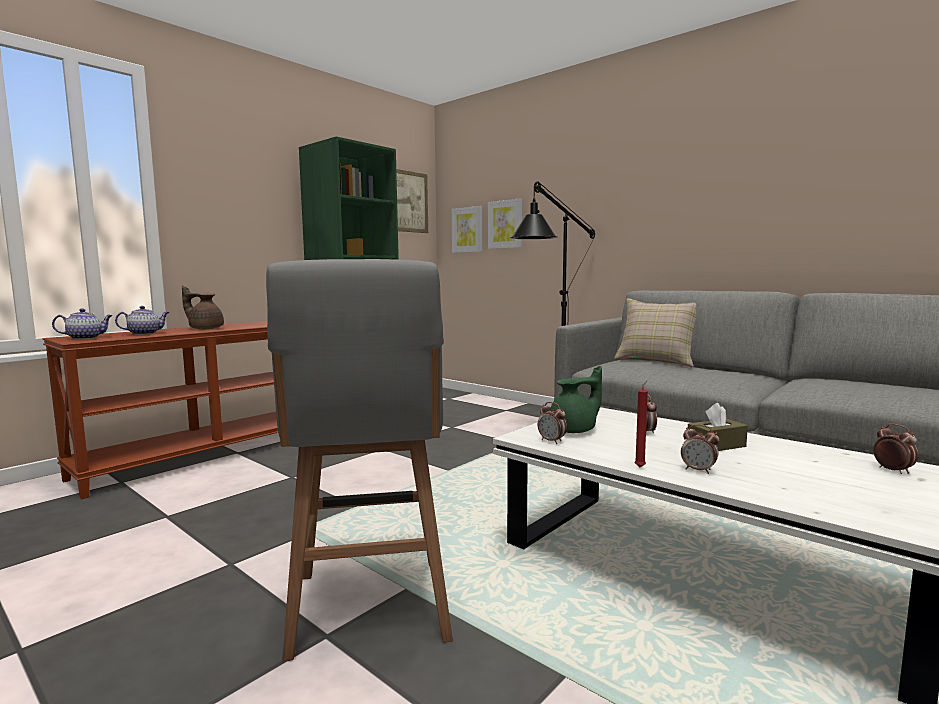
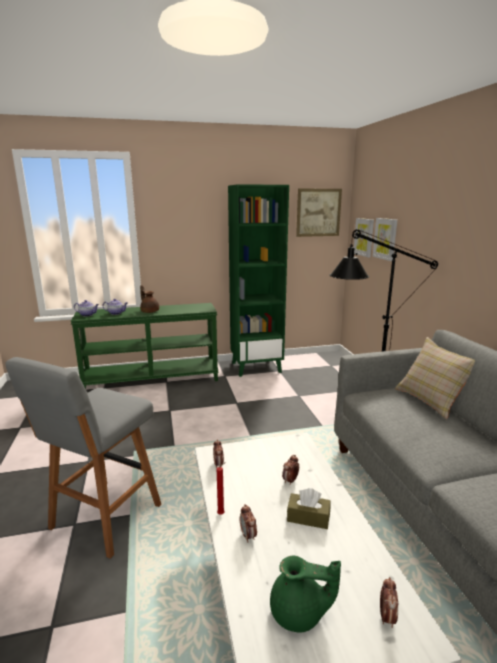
camera: 35 degrees right, 10 degrees up
brown console table [43,321,278,499] -> green console table [70,303,219,389]
green teapot [550,366,602,433] -> green teapot moved to [270,556,341,632]

